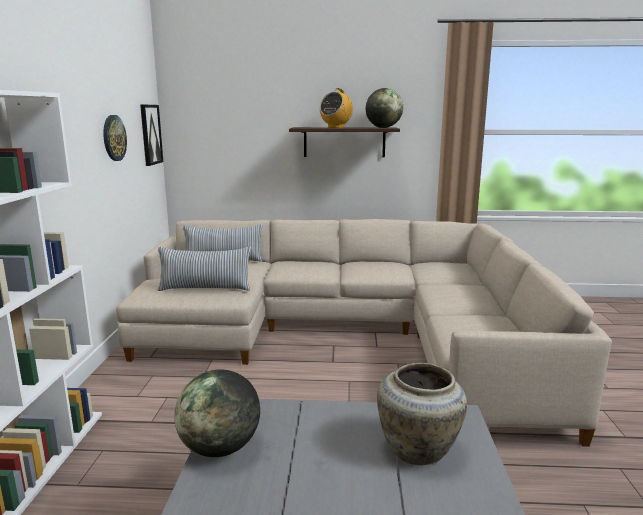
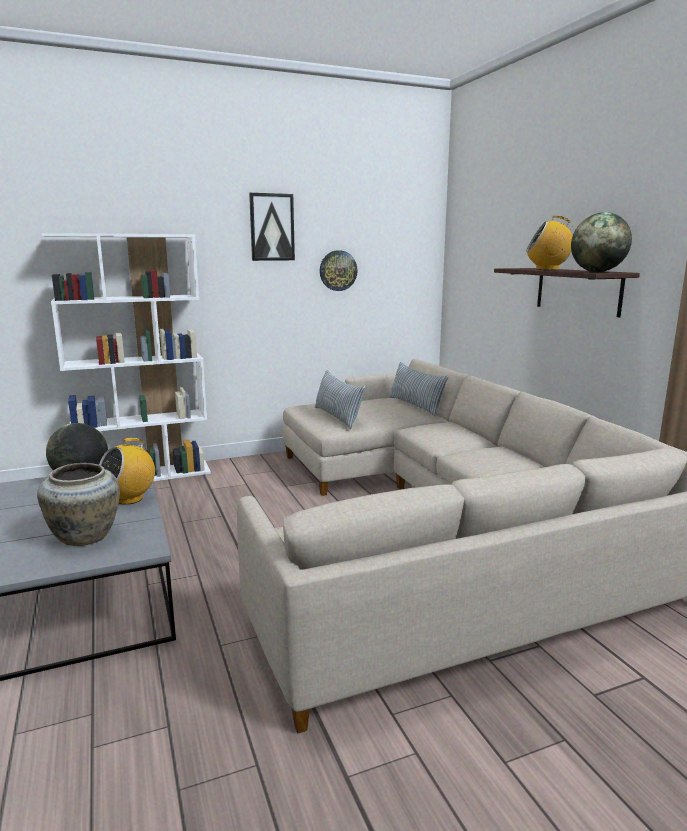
camera: 65 degrees right, 0 degrees up
picture [140,105,163,166] -> picture moved to [249,193,295,261]
none -> radio [99,438,155,505]

